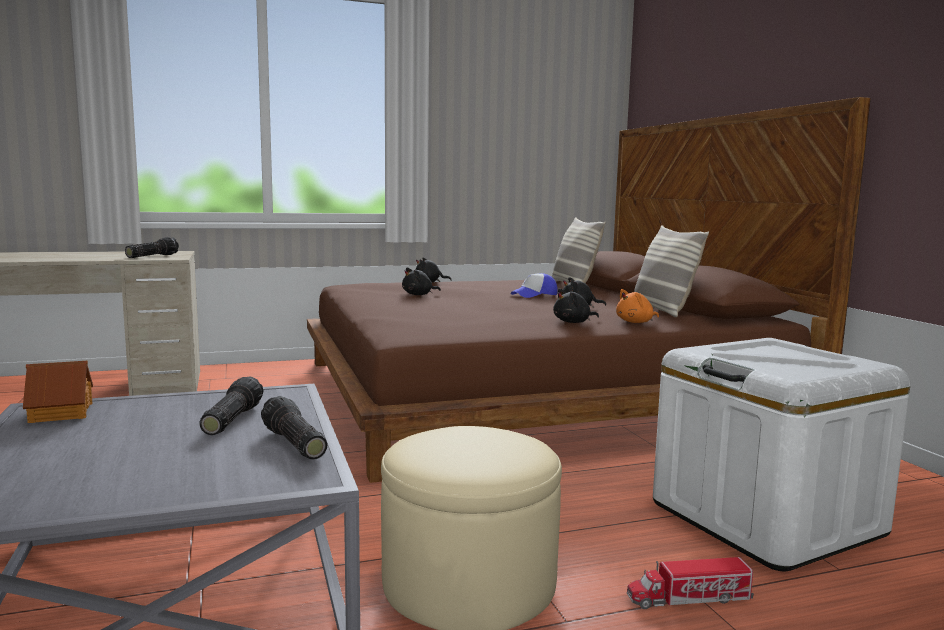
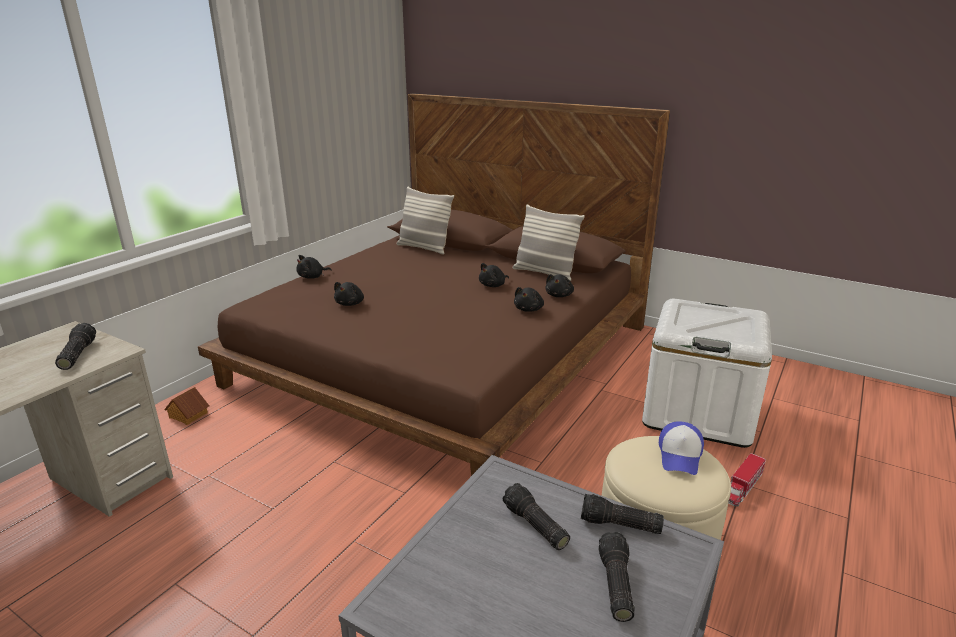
camera: 40 degrees left, 15 degrees up
toy house [23,361,93,423] -> toy house moved to [164,387,209,425]
cap [511,273,558,298] -> cap moved to [659,421,704,475]
orange plush toy [616,289,659,323] -> black plush toy [546,274,574,297]
none -> flashlight [598,532,634,622]

